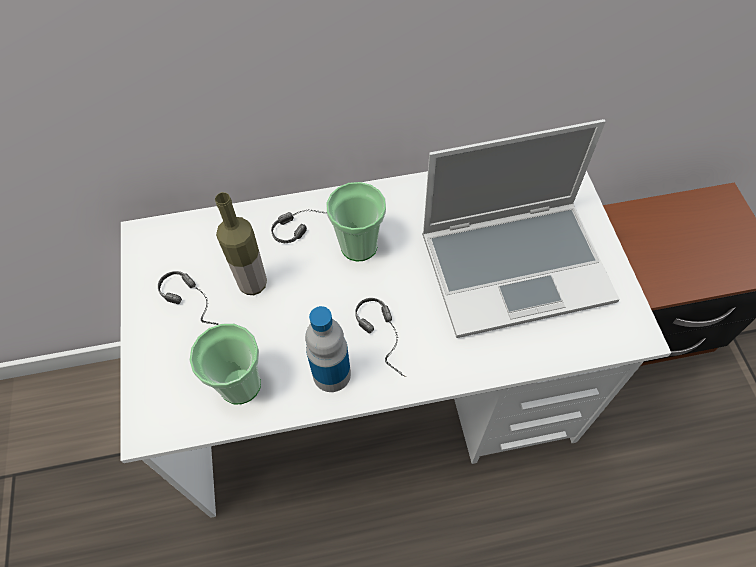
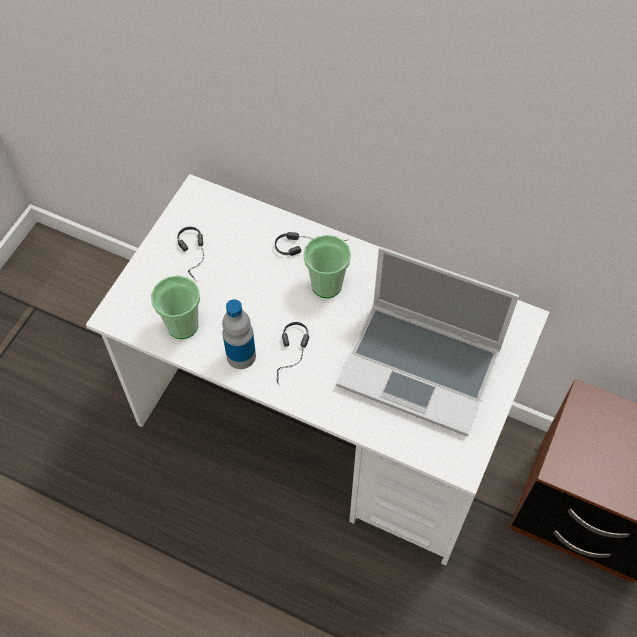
camera: 35 degrees right, 0 degrees up
bottle [215,192,267,295] -> none

